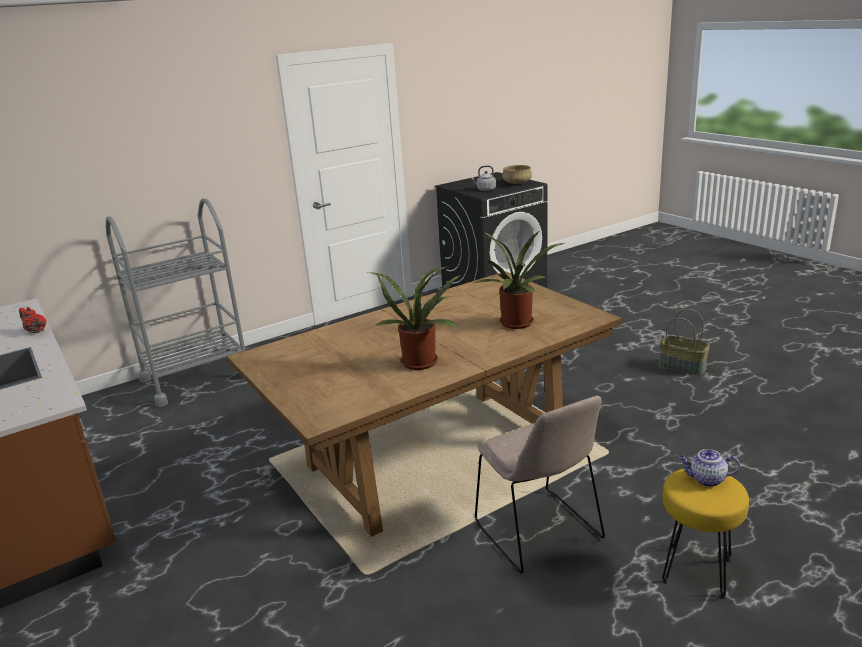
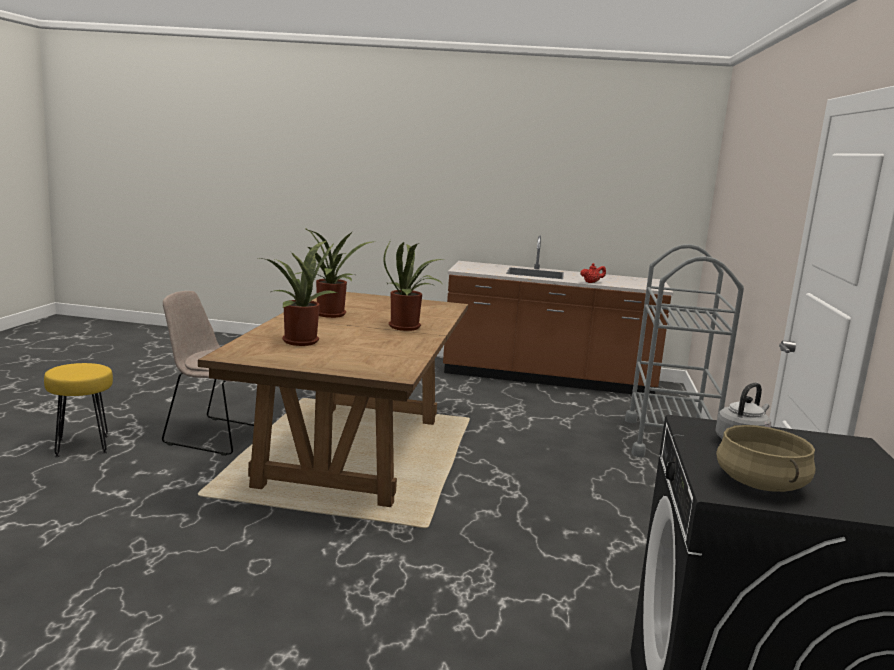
camera: 130 degrees right, 10 degrees down
basket [659,309,710,375] -> none
teapot [679,449,740,487] -> none
none -> potted plant [383,240,443,331]

